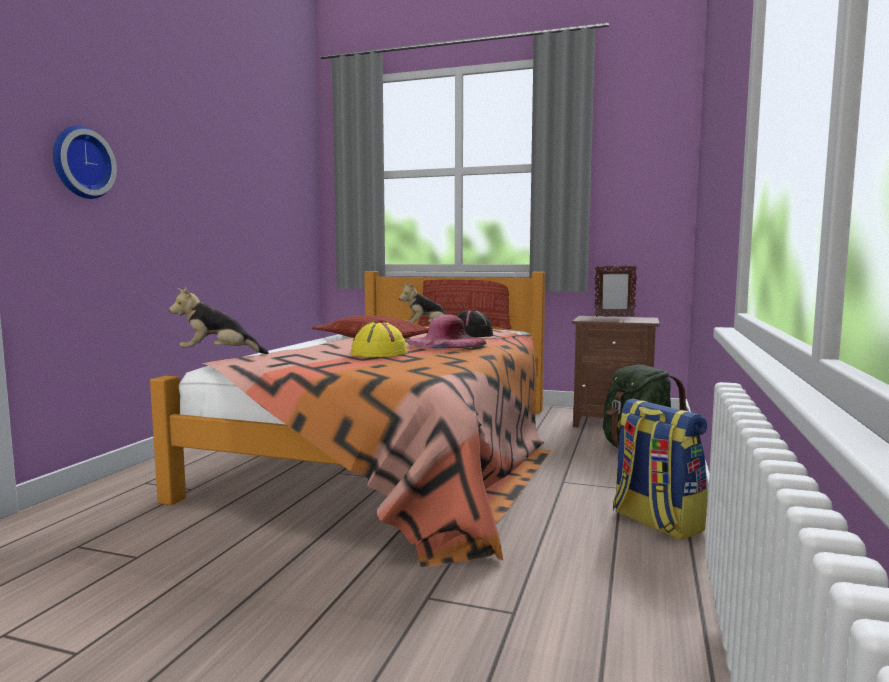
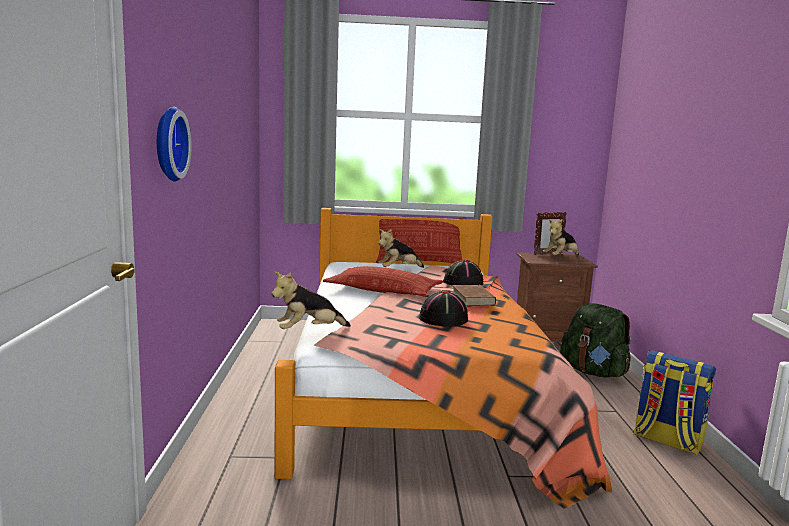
camera: 20 degrees left, 5 degrees up
yellow hat [351,320,407,357] -> black hat [419,290,468,327]
pink hat [408,315,487,348] -> brown book [452,285,496,306]
none -> plush toy [543,219,579,256]

